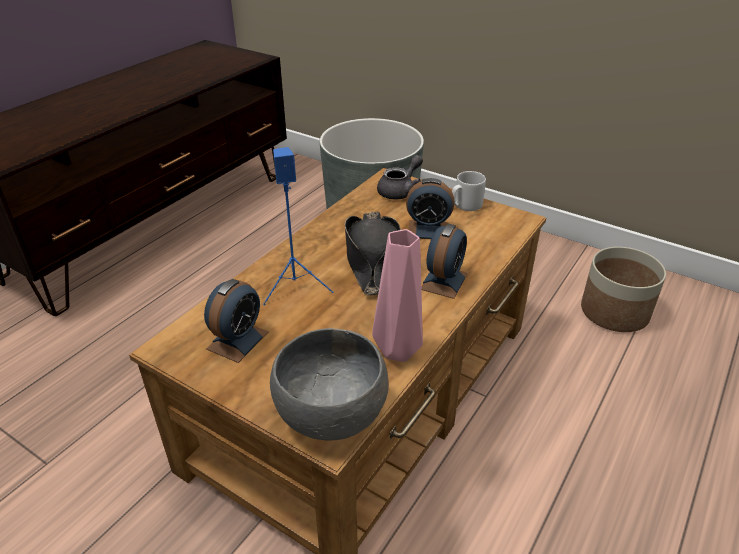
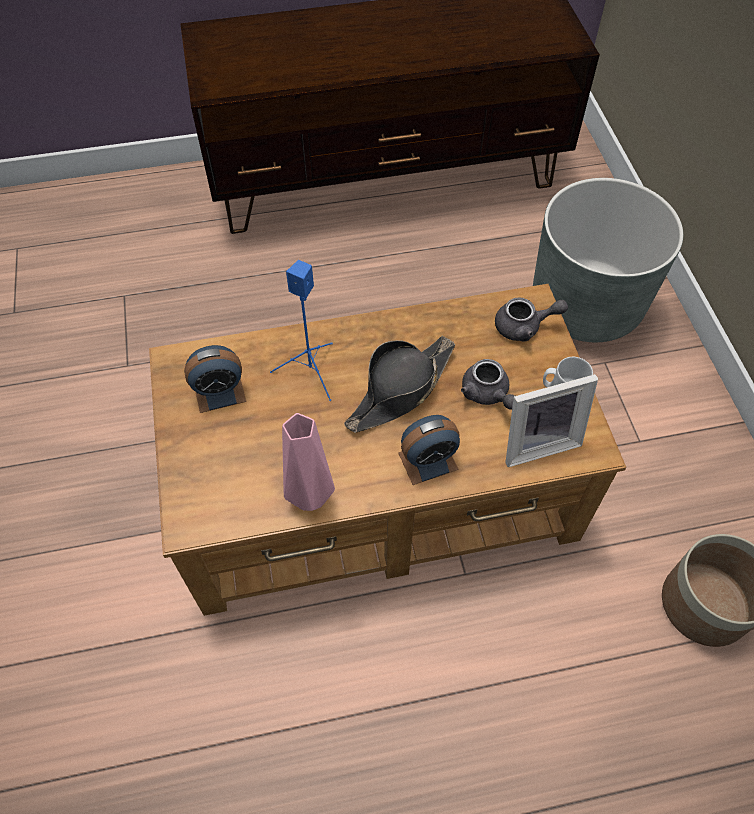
camera: 45 degrees right, 20 degrees up
grey bowl [270,328,389,441] -> none
alarm clock [406,178,454,239] -> grey teapot [461,359,515,410]
none -> picture frame [505,374,598,467]

